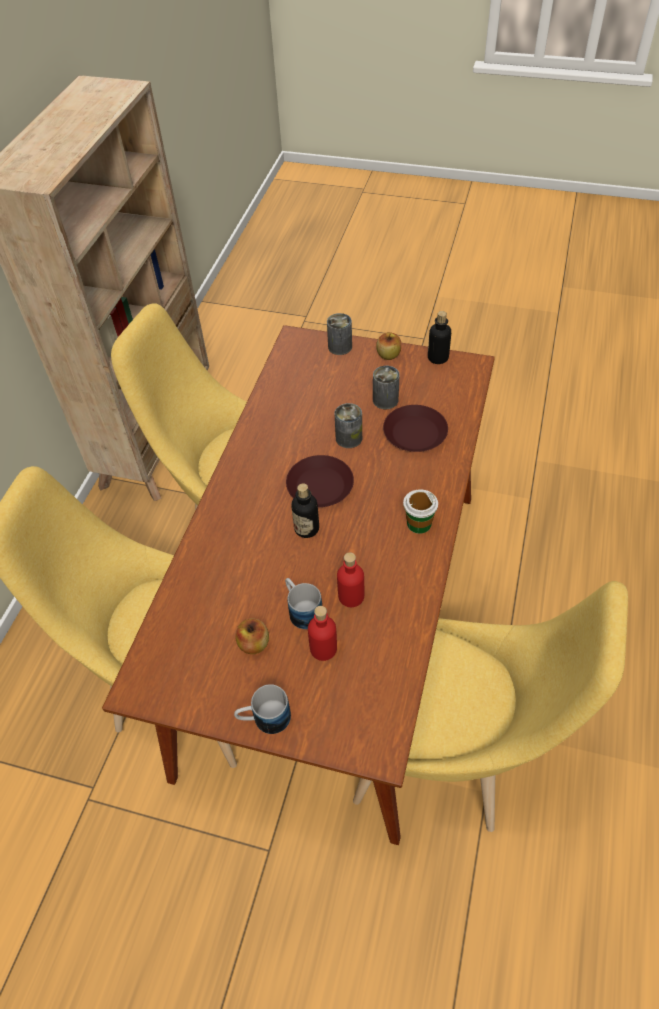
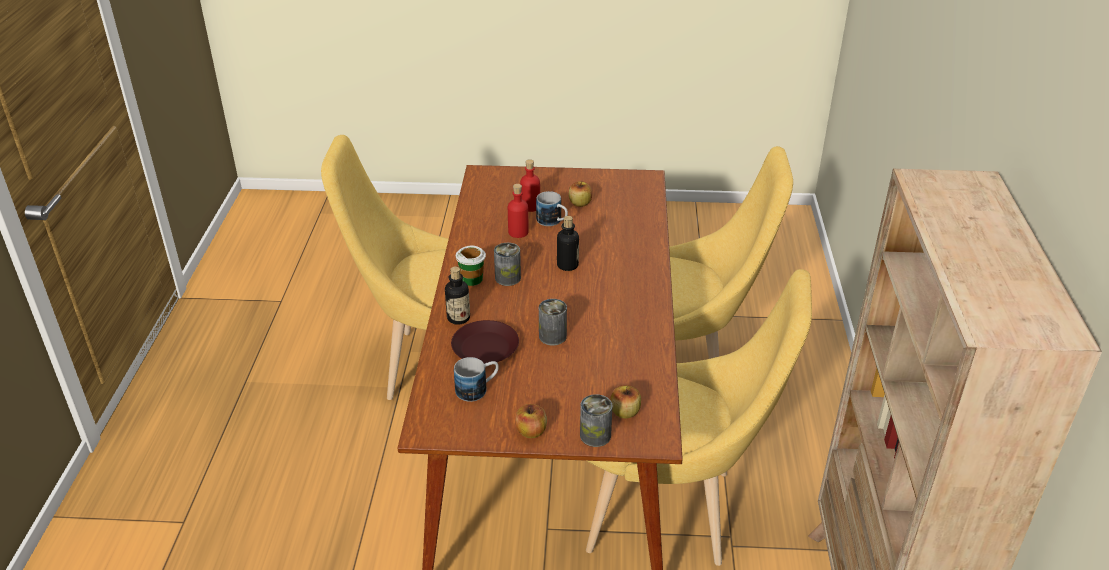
camera: 165 degrees right, 15 degrees down
mug [234,684,291,734] -> mug moved to [454,357,499,402]
brown plate [286,455,354,507] -> none
can [373,366,400,409] -> can moved to [494,243,521,286]
bottle [428,311,451,364] -> bottle moved to [445,266,470,325]
none -> apple [610,385,641,419]

